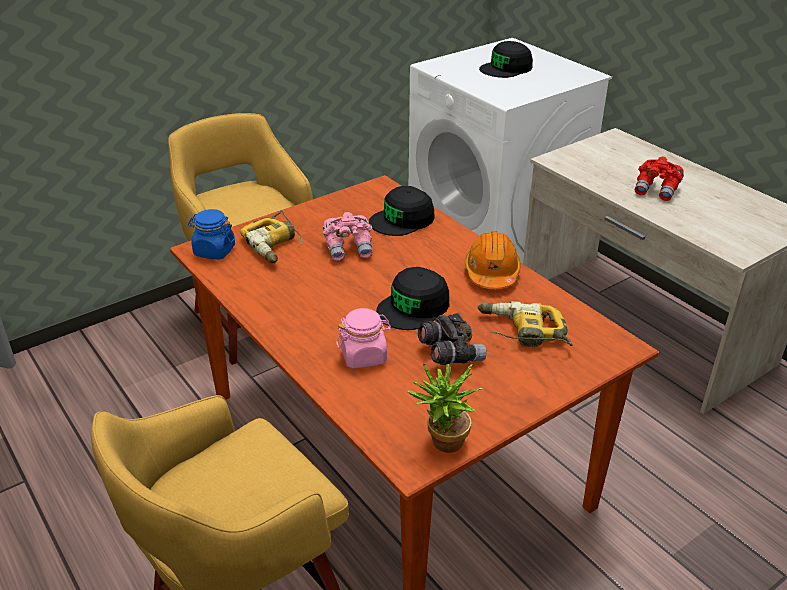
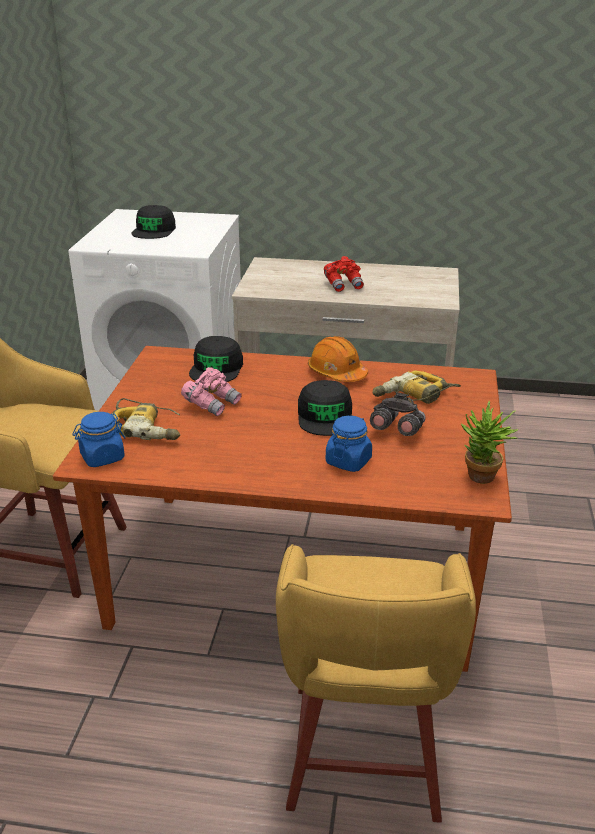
camera: 45 degrees left, 5 degrees down
pink jar [336,308,391,369] -> blue jar [326,416,372,472]

